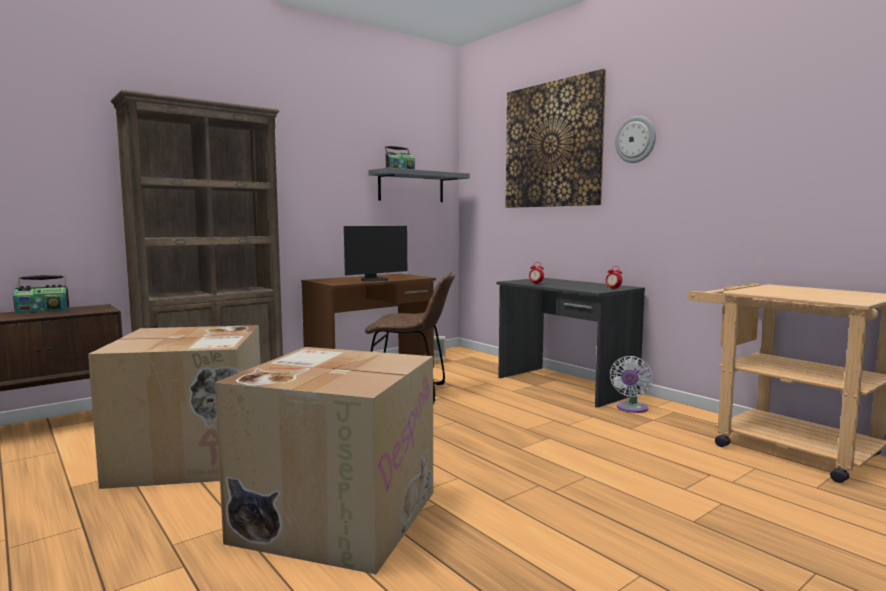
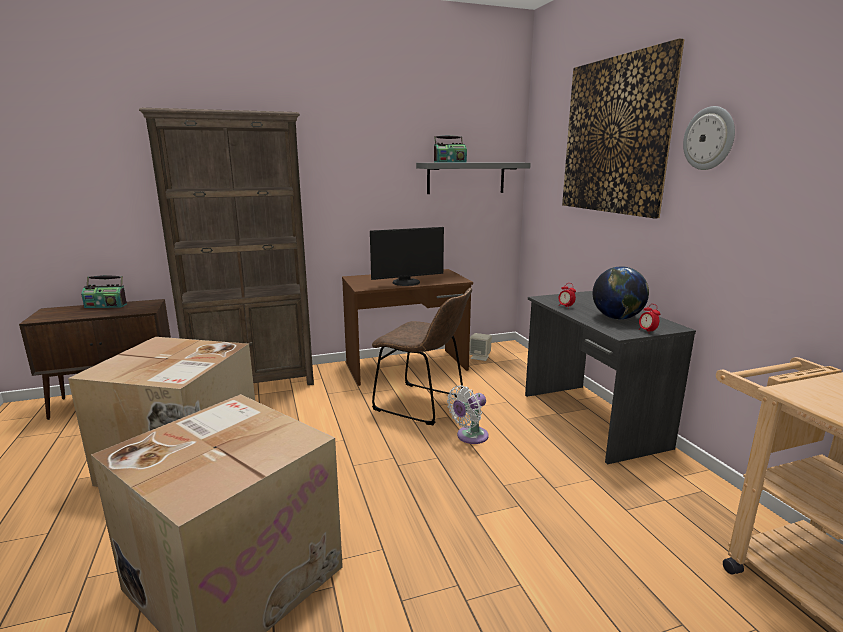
camera: 20 degrees right, 10 degrees up
white fan [610,356,653,413] -> white fan moved to [447,386,489,444]
none -> globe [593,266,649,320]

